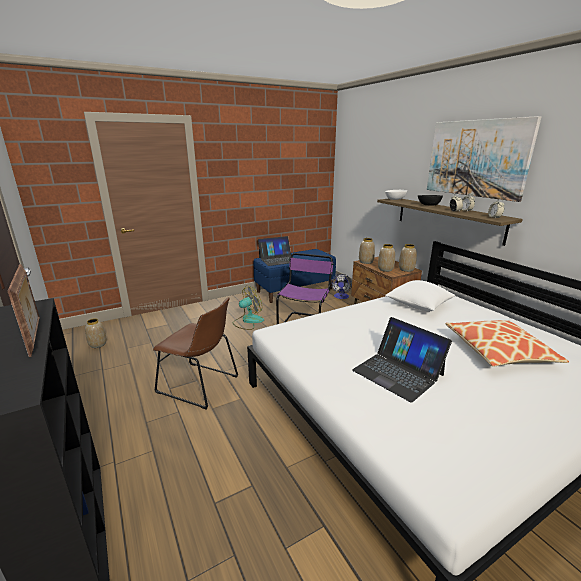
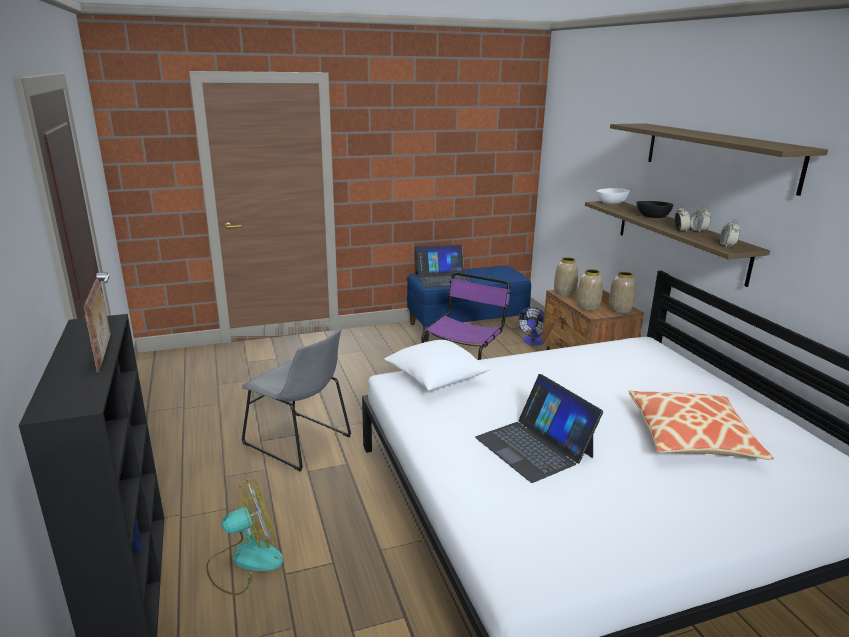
camera: 10 degrees right, 0 degrees up
vase [85,318,107,348] -> none
brown chair [153,297,238,410] -> grey chair [241,329,351,471]
fan [233,286,264,330] -> fan moved to [206,478,284,595]
white pillow [385,280,455,312] -> white pillow moved to [385,340,490,391]
picture [427,116,541,202] -> shelf [610,123,828,196]

